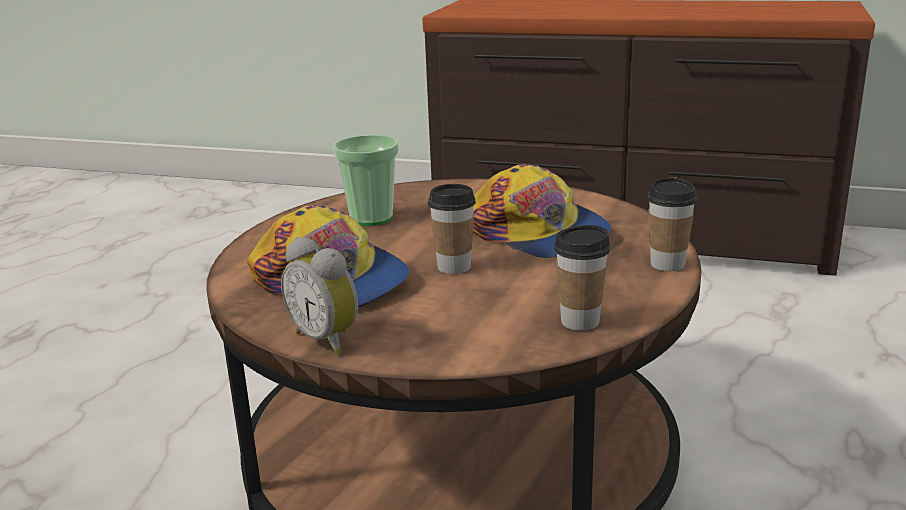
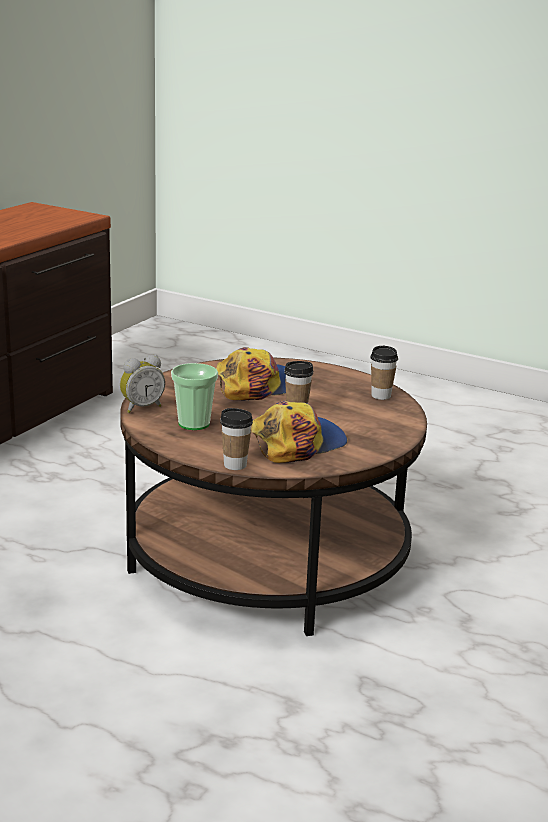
camera: 80 degrees left, 0 degrees up
alarm clock [281,237,358,355] -> alarm clock moved to [120,355,165,413]
cup [647,177,697,271] -> cup moved to [220,408,253,470]

